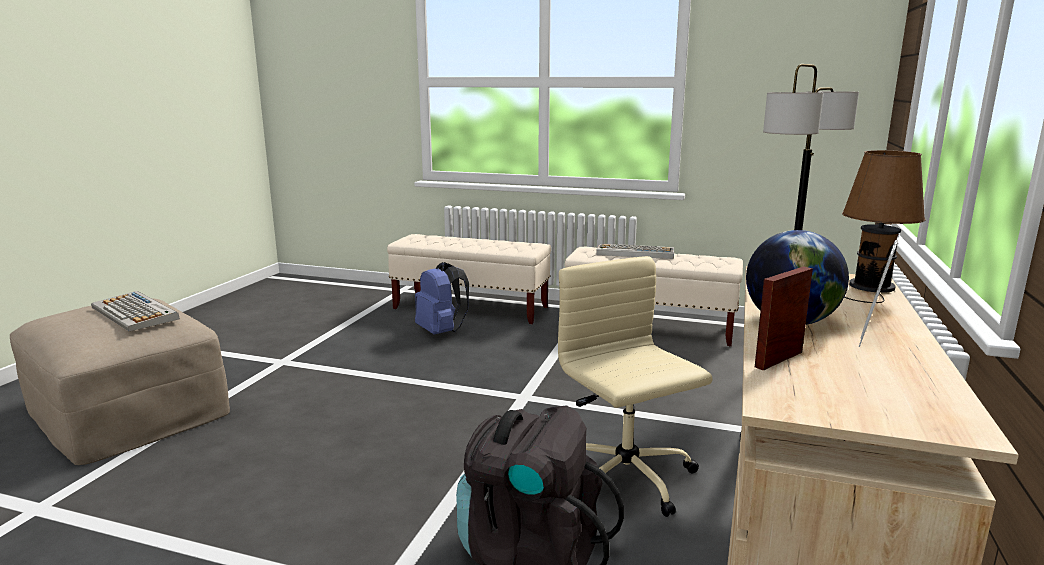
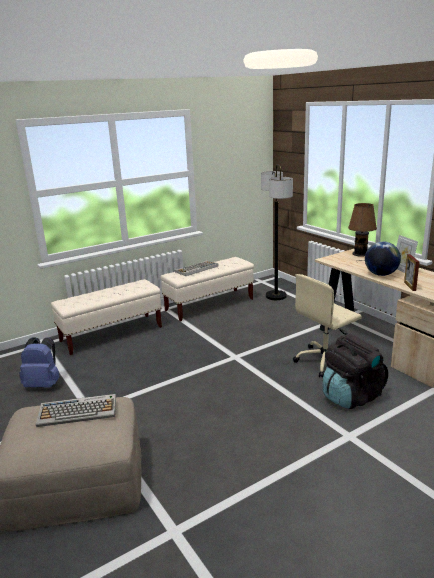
camera: 50 degrees left, 5 degrees up
blue backpack [415,262,469,335] -> blue backpack moved to [19,337,60,387]
beige office chair [558,256,712,517] -> beige office chair turned 45 degrees counterclockwise [293,274,362,378]

